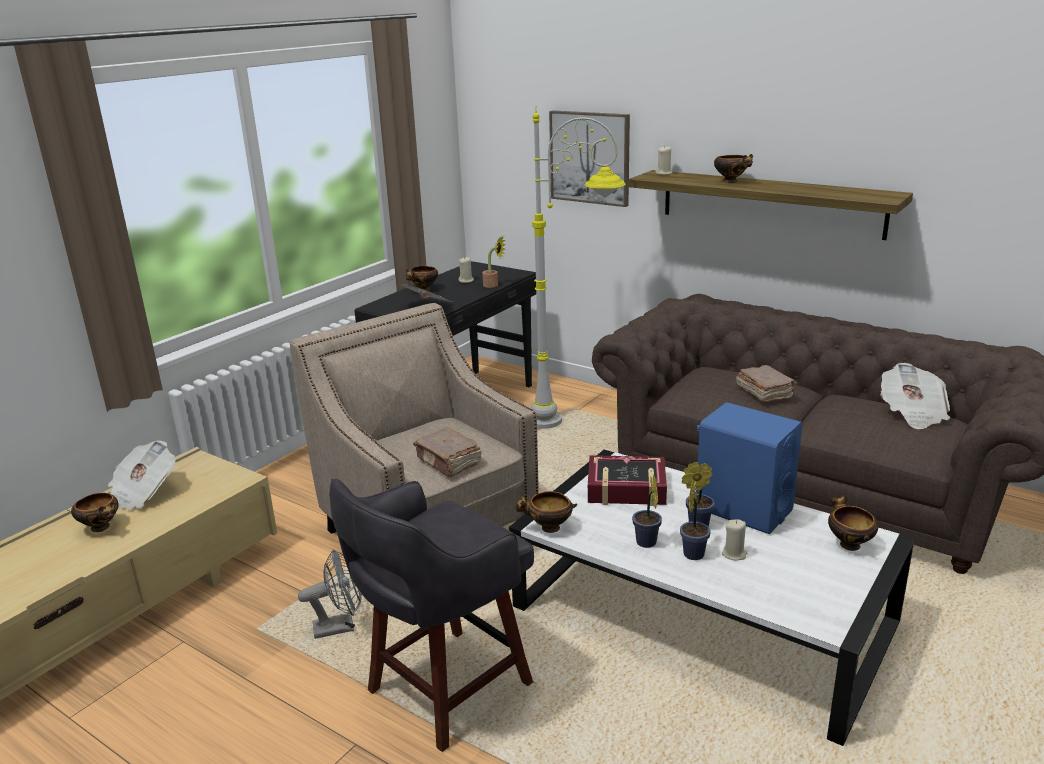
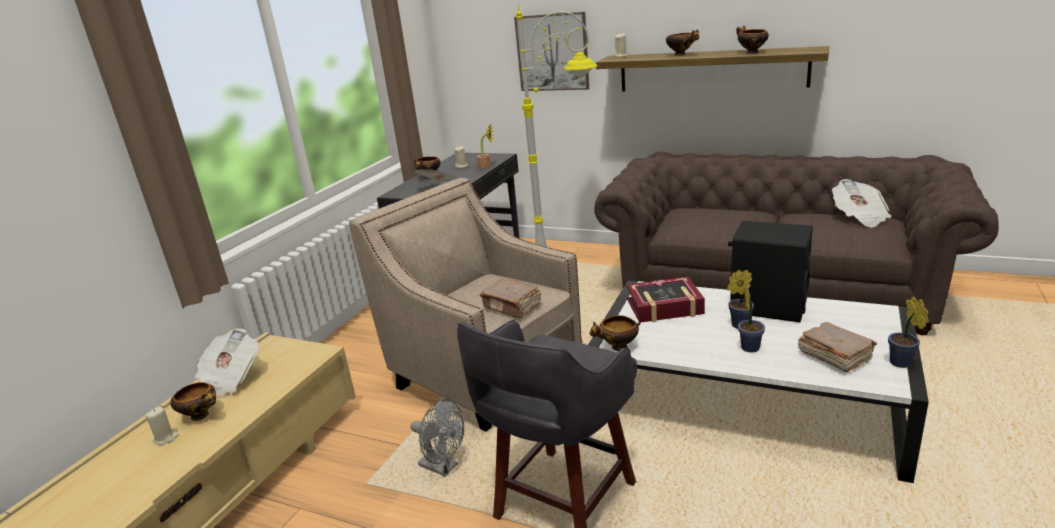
camera: 10 degrees left, 0 degrees up
grey fan [298,550,362,639] -> grey fan turned 60 degrees clockwise [411,399,464,476]
potted plant [632,474,662,548] -> potted plant moved to [888,297,929,368]
blue speaker [696,402,802,534] -> black speaker [728,221,813,322]
beige candle [722,519,747,561] -> beige candle moved to [145,407,178,445]
brown book [736,365,797,402] -> brown book moved to [798,322,877,372]
bowl [828,495,878,551] -> bowl moved to [736,26,769,54]

